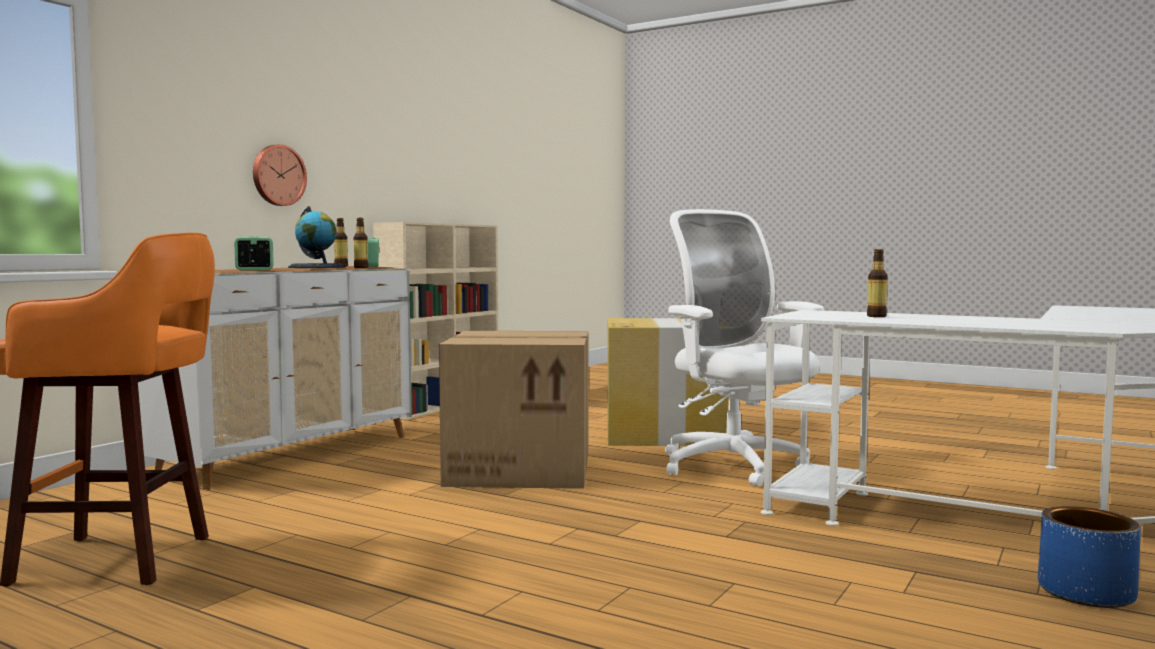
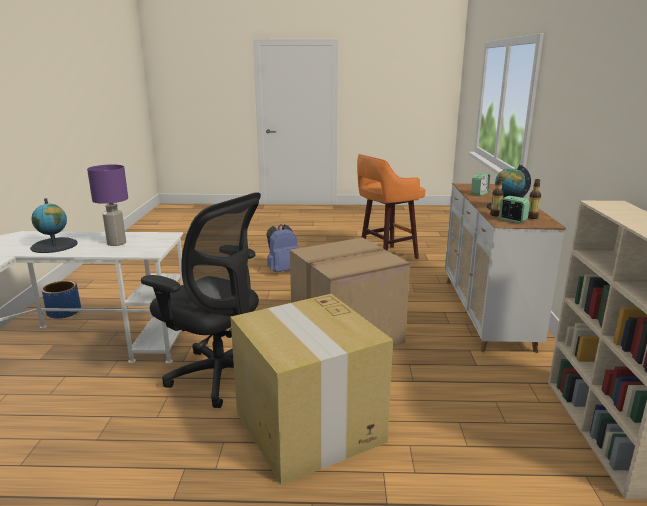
camera: 150 degrees right, 15 degrees up
wall clock [253,144,307,206] -> none
white office chair [665,209,824,487] -> black office chair [141,192,261,408]
bottle [867,249,888,317] -> purple table lamp [87,165,128,246]
none -> globe [30,198,78,253]
none -> blue backpack [266,224,299,272]

